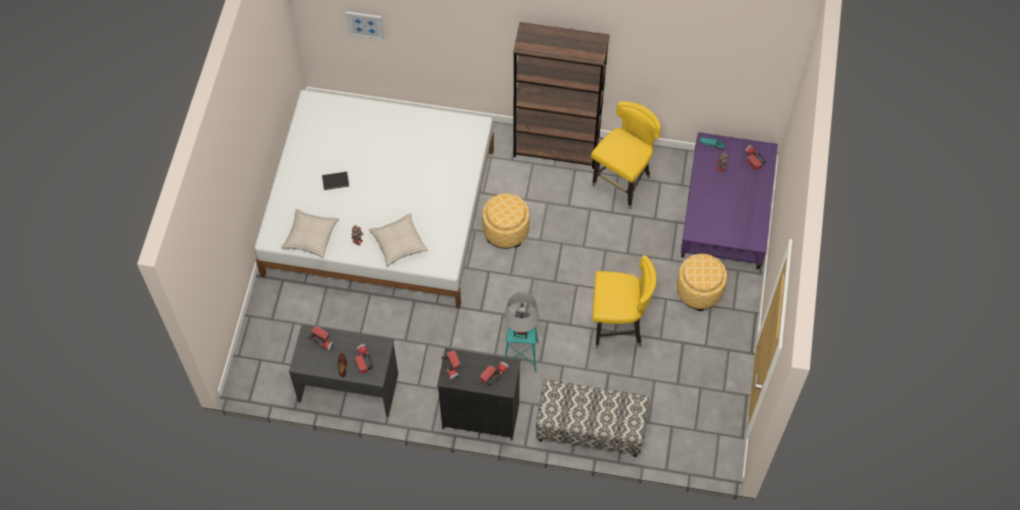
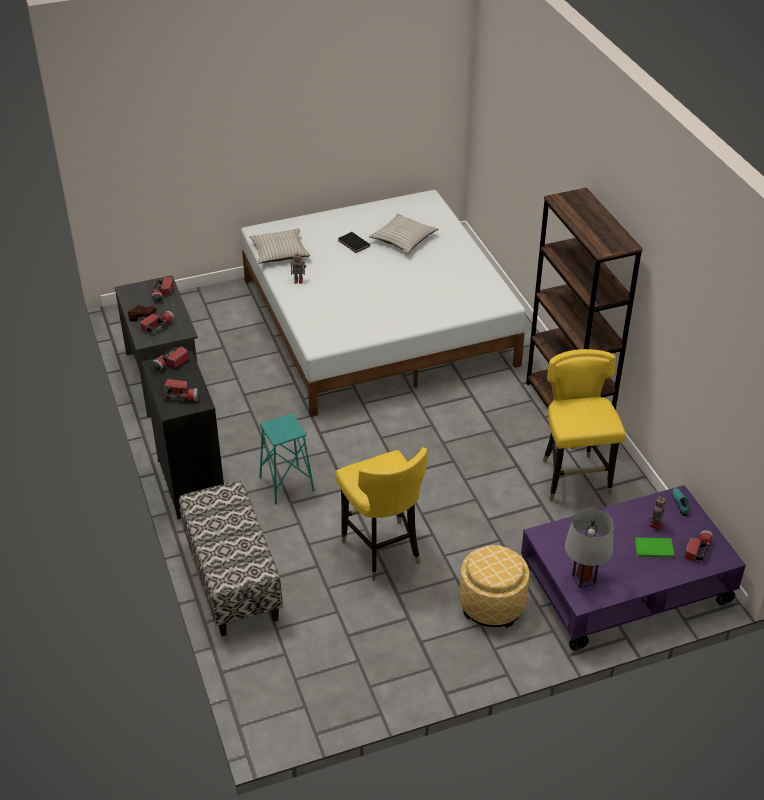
camera: 60 degrees right, 20 degrees down
picture [346,11,384,40] -> none
beige pillow [369,213,428,267] -> beige pillow moved to [369,214,438,253]
ottoman [482,194,530,249] -> none
grey table lamp [505,292,539,339] -> grey table lamp moved to [565,508,614,588]
yellow chair [591,101,661,209] -> yellow chair turned 105 degrees counterclockwise [543,349,626,501]
none -> green book [635,537,675,558]

